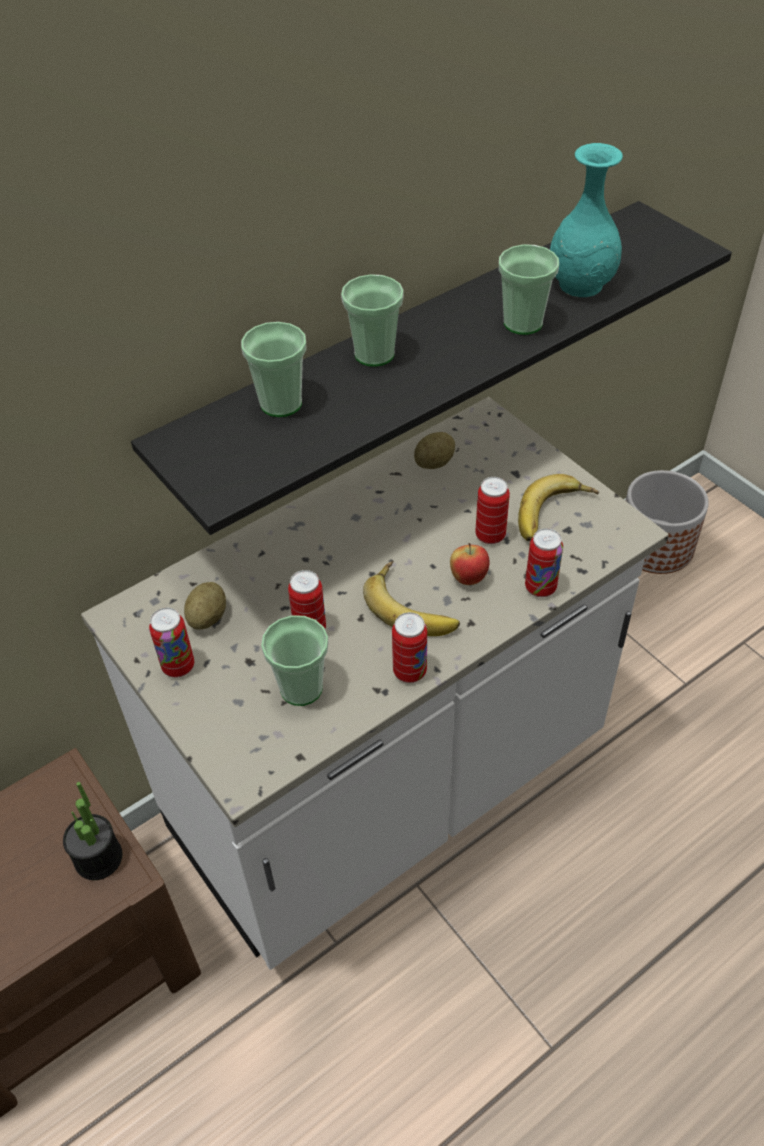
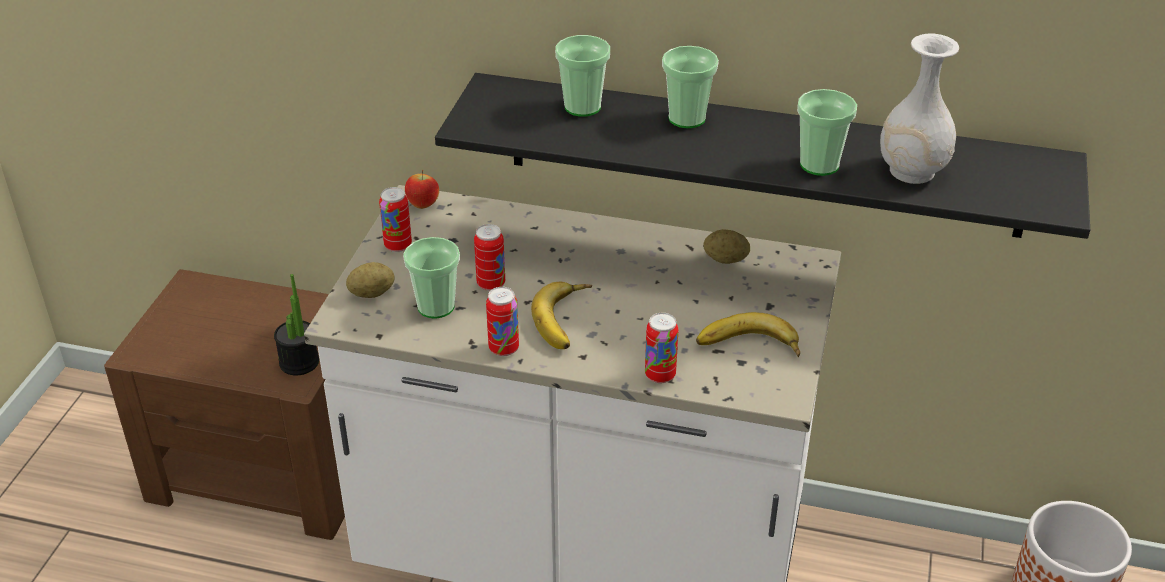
camera: 50 degrees right, 10 degrees down
potato [184,582,226,630] -> potato moved to [346,262,394,298]
apple [450,543,489,585] -> apple moved to [405,170,439,209]
can [475,477,510,544] -> none
turquoise vase [550,143,623,297] -> white vase [880,34,959,184]

